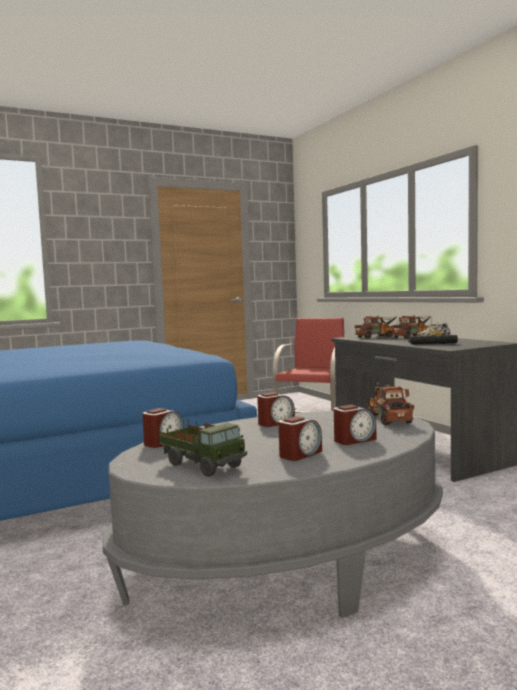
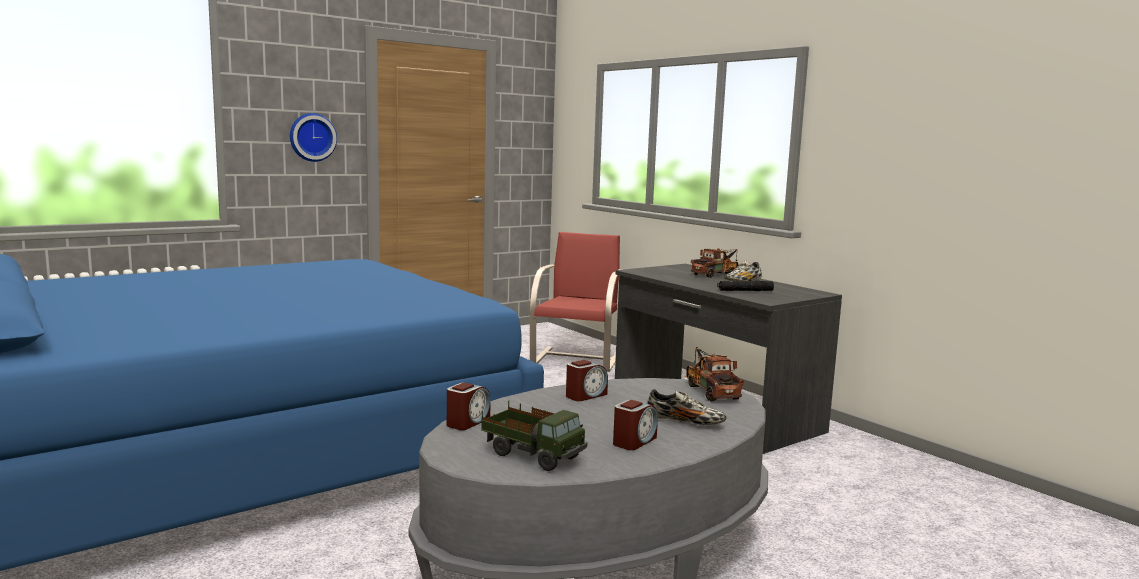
camera: 10 degrees left, 5 degrees up
alarm clock [334,405,376,445] -> shoe [647,389,726,425]
toy truck [354,316,397,339] -> none
none -> wall clock [290,113,337,162]

